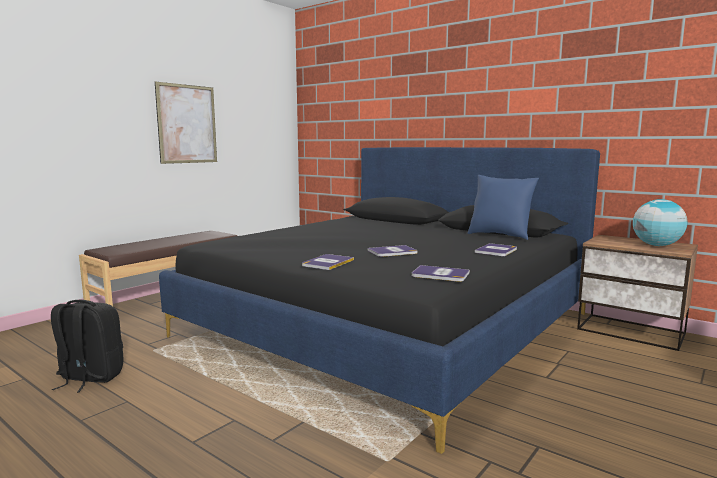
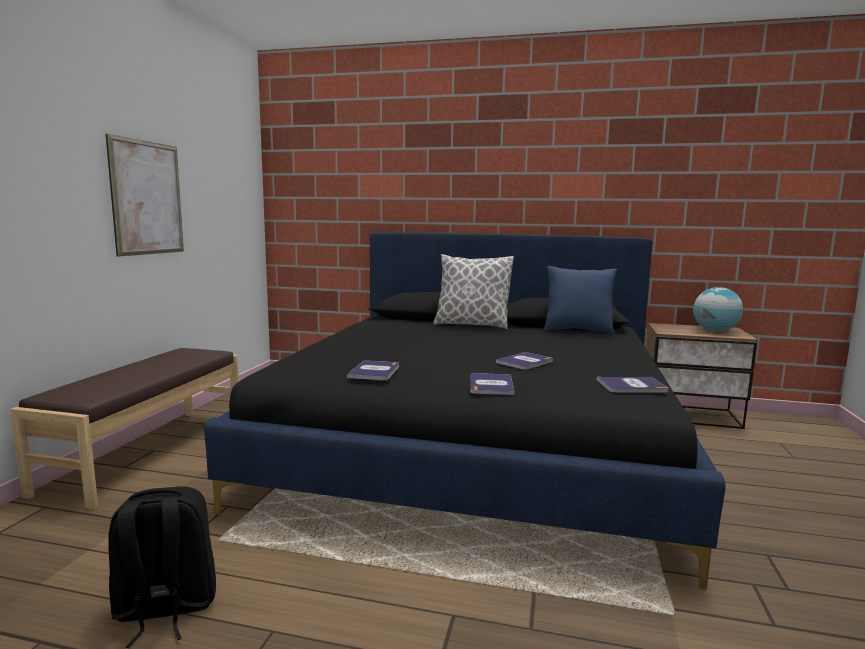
camera: 25 degrees left, 0 degrees up
book [475,243,517,256] -> book moved to [347,360,399,380]
none -> pillow [433,254,514,329]

